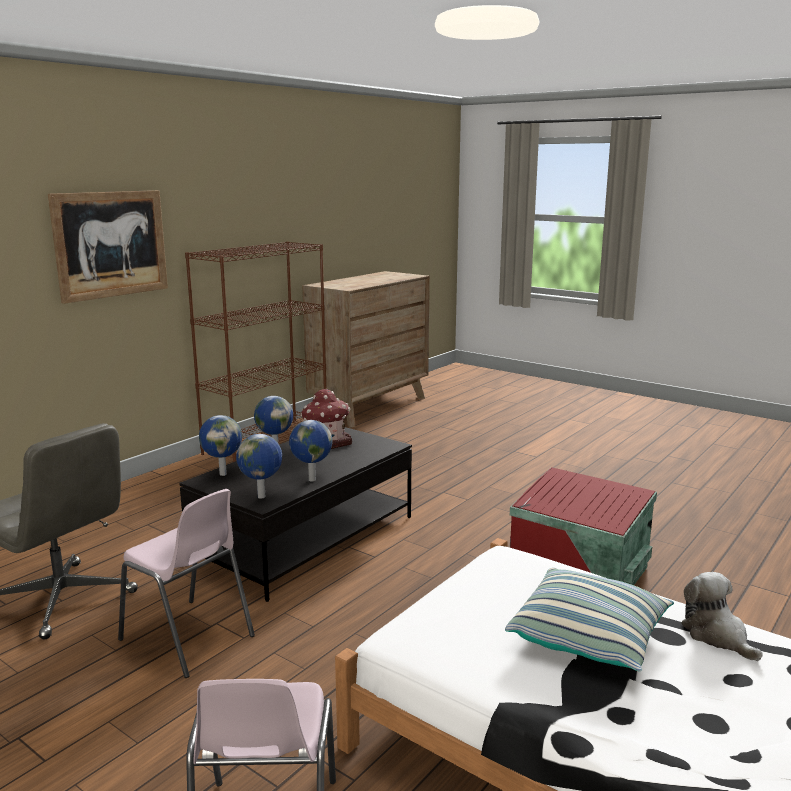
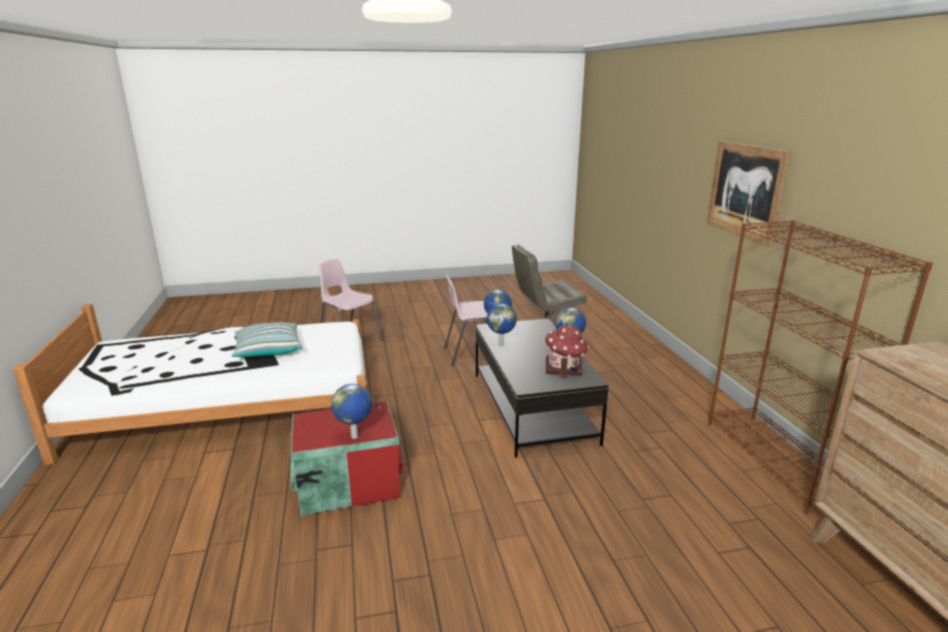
camera: 130 degrees right, 5 degrees up
globe [199,415,242,476] -> globe moved to [331,384,372,439]
plush toy [681,572,763,661] -> none

